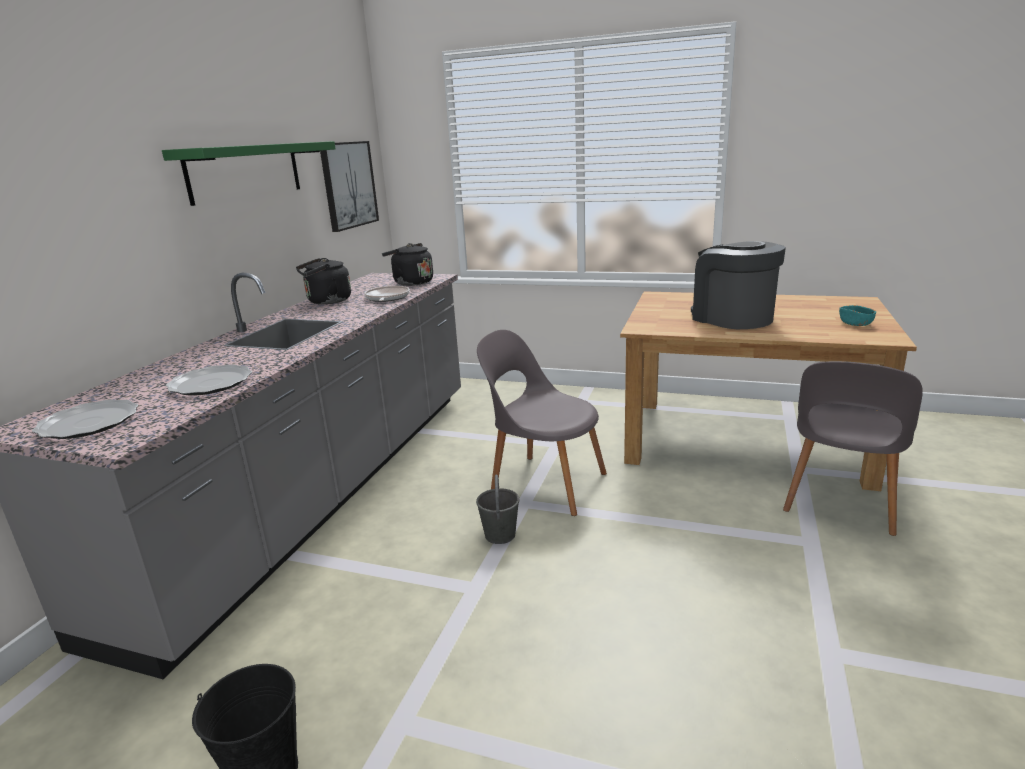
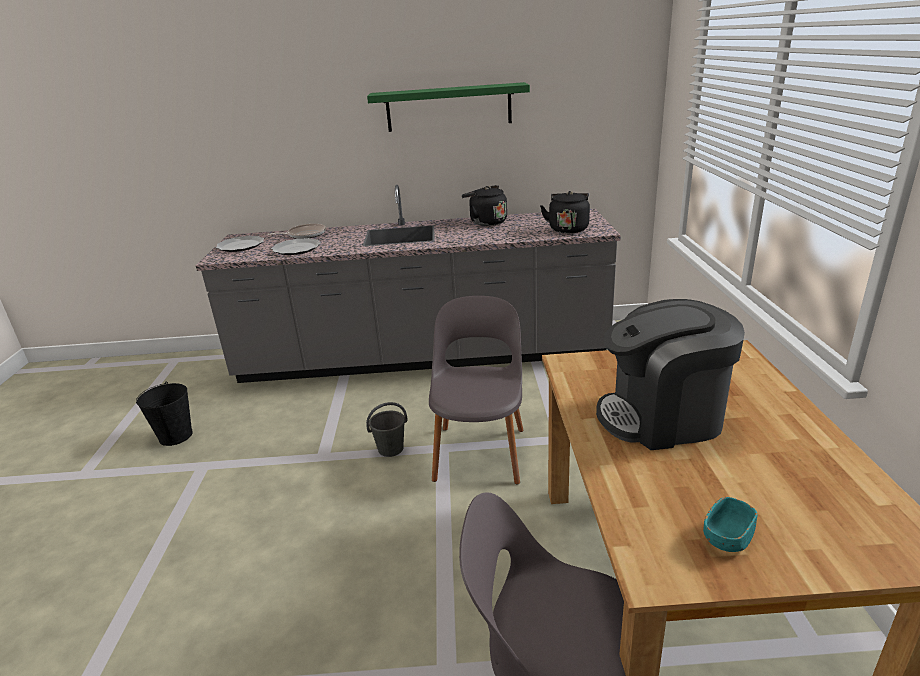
camera: 70 degrees right, 5 degrees up
picture [320,141,379,232] -> none
frying pan [364,286,410,302] -> frying pan moved to [268,224,326,239]
coffee machine [691,241,786,329] -> coffee machine turned 135 degrees counterclockwise [596,299,745,450]

